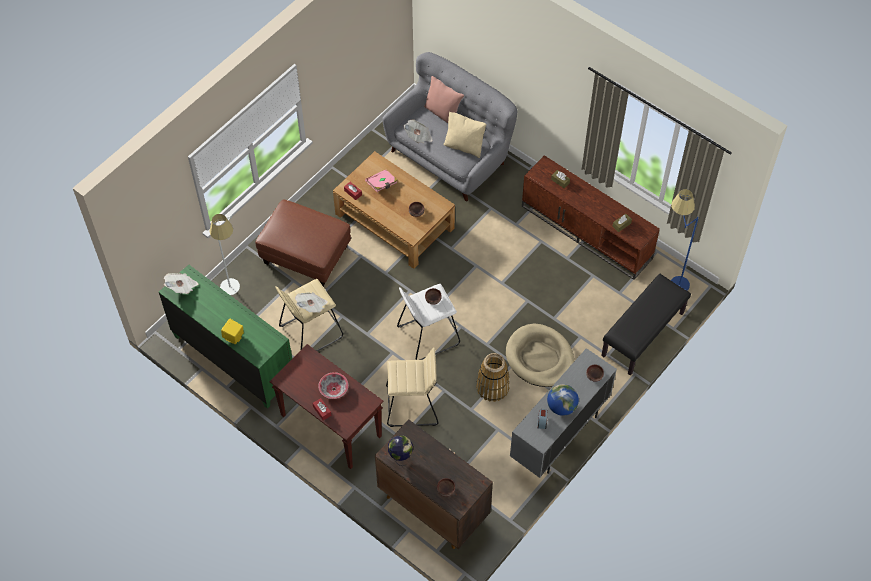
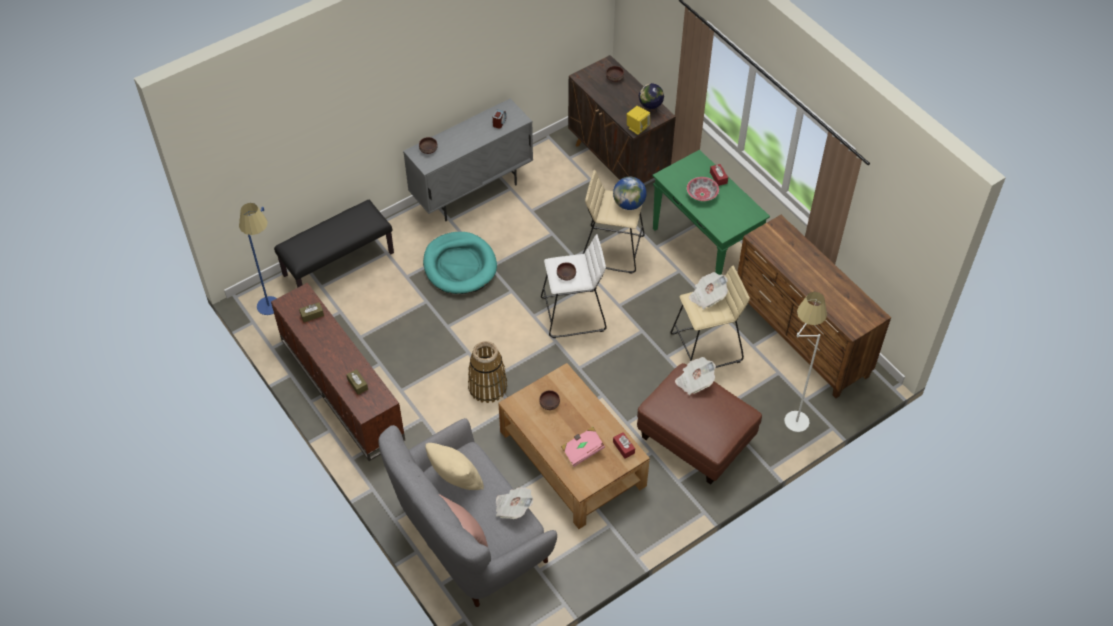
camera: 165 degrees left, 5 degrees down
green dresser [159,264,292,409] -> brown dresser [737,215,891,398]
newspaper [164,273,198,294] -> newspaper moved to [675,357,716,395]
yellow speaker [221,319,244,344] -> yellow speaker moved to [627,106,650,135]
brown console table [270,344,384,469] -> green console table [653,150,770,275]
basket [476,353,510,402] -> basket moved to [468,341,507,403]
beige dog bed [506,324,574,387] -> turquoise dog bed [423,232,497,294]
globe [547,384,579,416] -> globe moved to [613,177,647,210]

